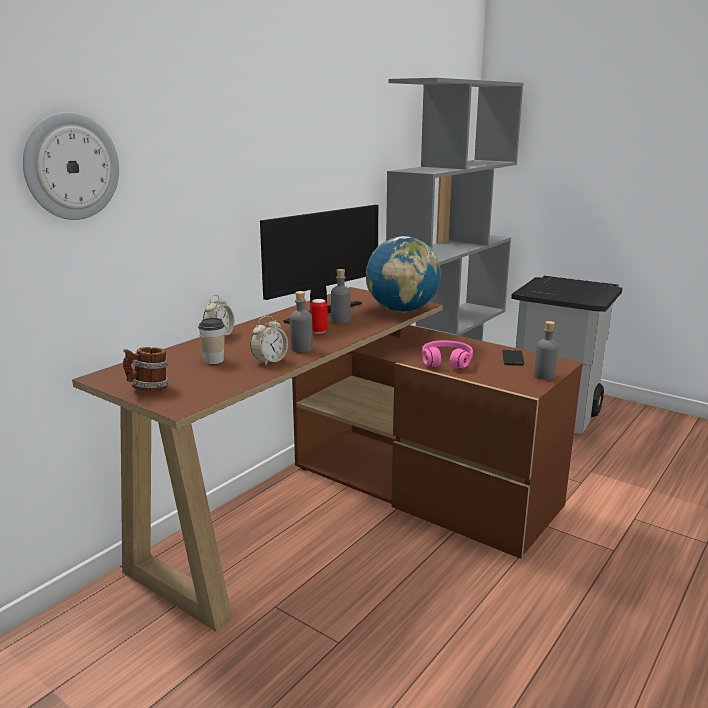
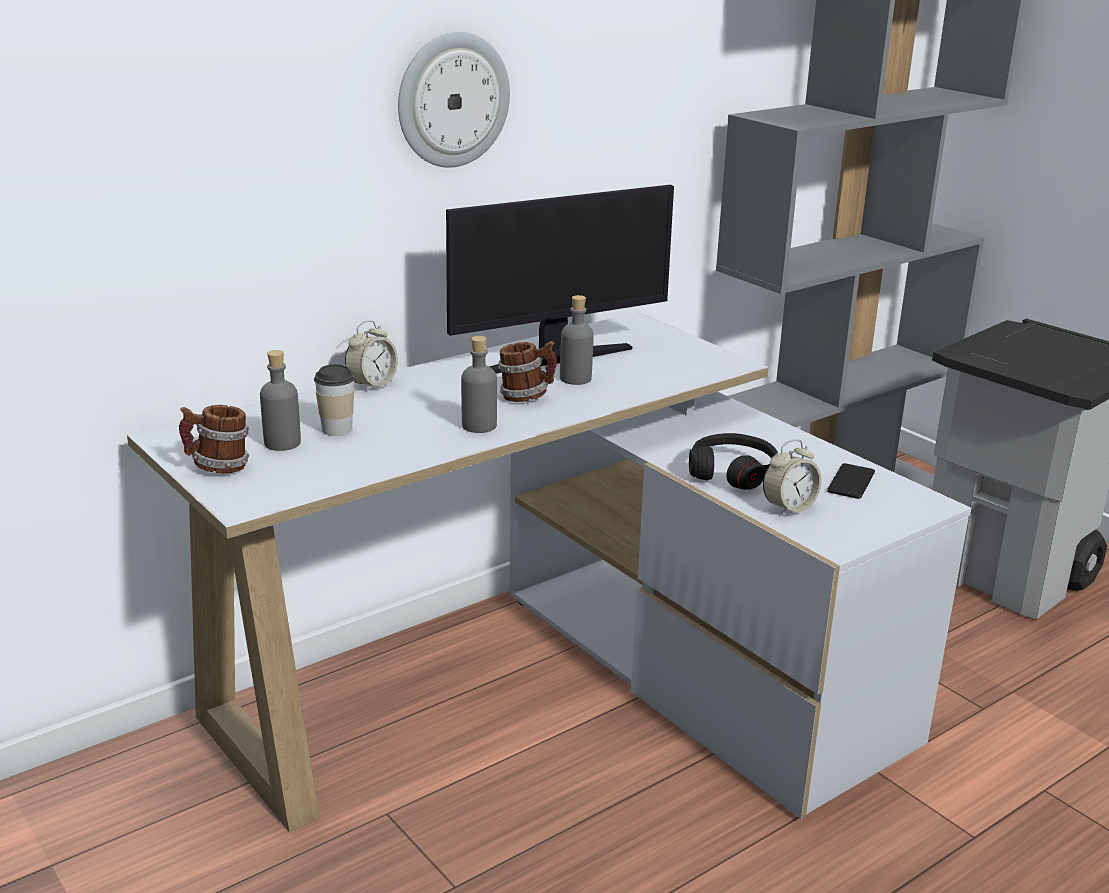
camera: 15 degrees right, 5 degrees up
wall clock [23,112,119,220] -> wall clock moved to [398,32,510,168]
brown desk [72,287,583,632] -> white desk [127,312,971,833]
alarm clock [250,316,288,366] -> alarm clock moved to [763,440,822,516]
can [310,299,328,334] -> mug [498,341,557,402]
globe [366,236,441,312] -> none
pink headphones [422,340,473,369] -> black headphones [689,433,778,490]
grey bottle [534,321,559,380] -> grey bottle moved to [260,350,301,451]

